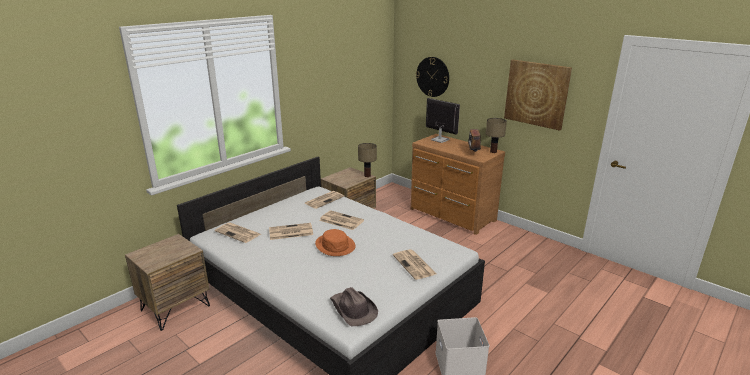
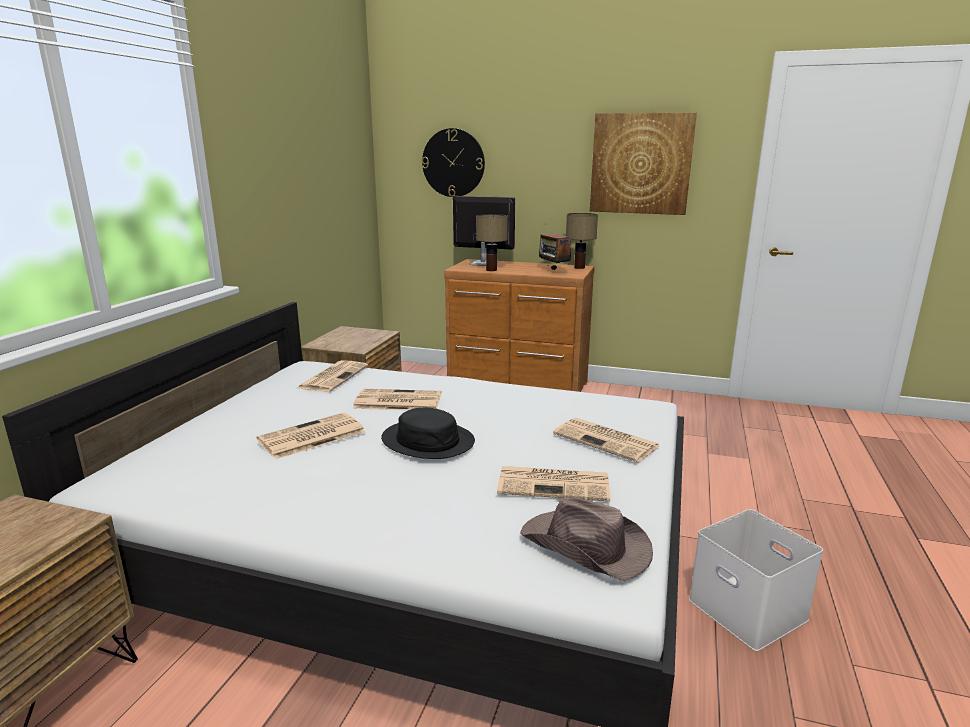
camera: 25 degrees left, 5 degrees down
newspaper [215,223,261,243] -> newspaper moved to [497,466,610,501]
orange hat [315,229,355,256] -> black hat [381,408,475,459]
table lamp [358,143,377,177] -> table lamp moved to [476,214,508,271]

